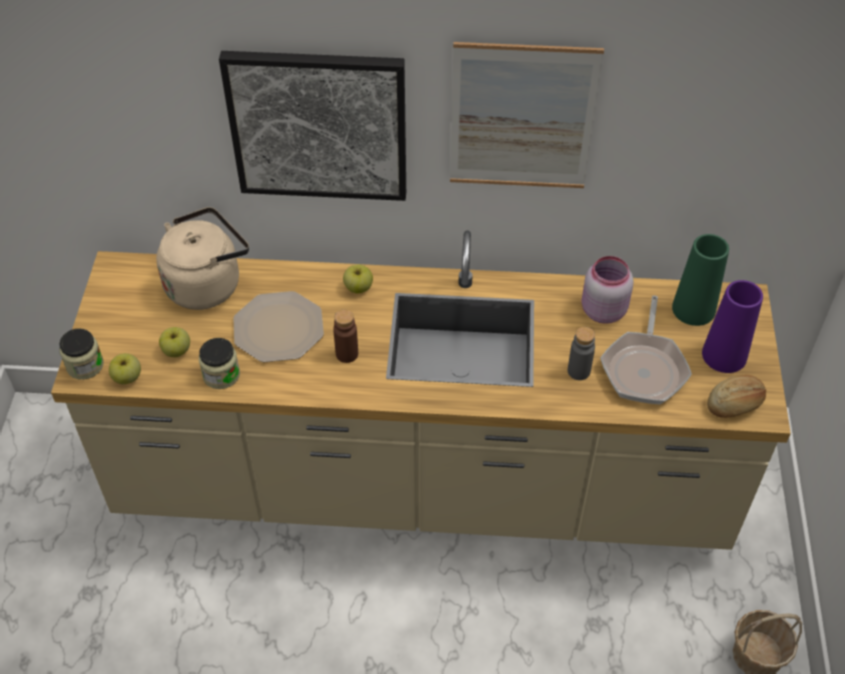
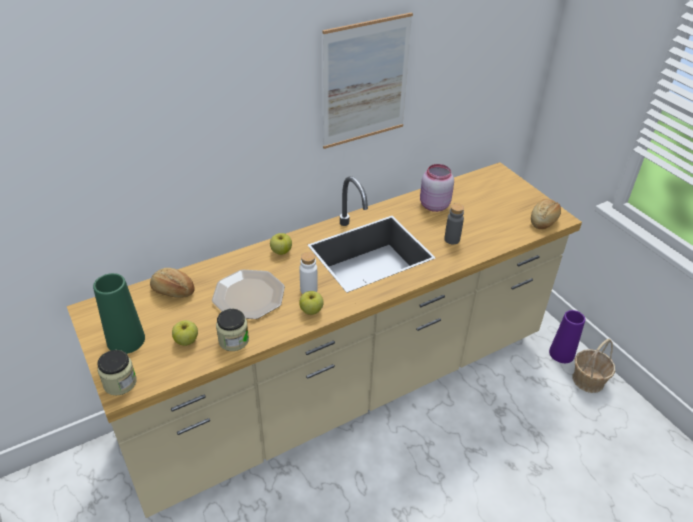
camera: 35 degrees left, 10 degrees down
apple [109,353,141,384] -> apple moved to [299,291,324,315]
beige kettle [156,207,249,310] -> bread [150,268,194,298]
picture [219,51,406,201] -> none
brown bottle [333,310,358,363] -> white bottle [300,252,318,294]
frying pan [600,295,692,405] -> none
green vase [672,234,729,326] -> green vase moved to [93,273,145,354]
purple vase [702,280,763,373] -> purple vase moved to [549,310,585,363]

